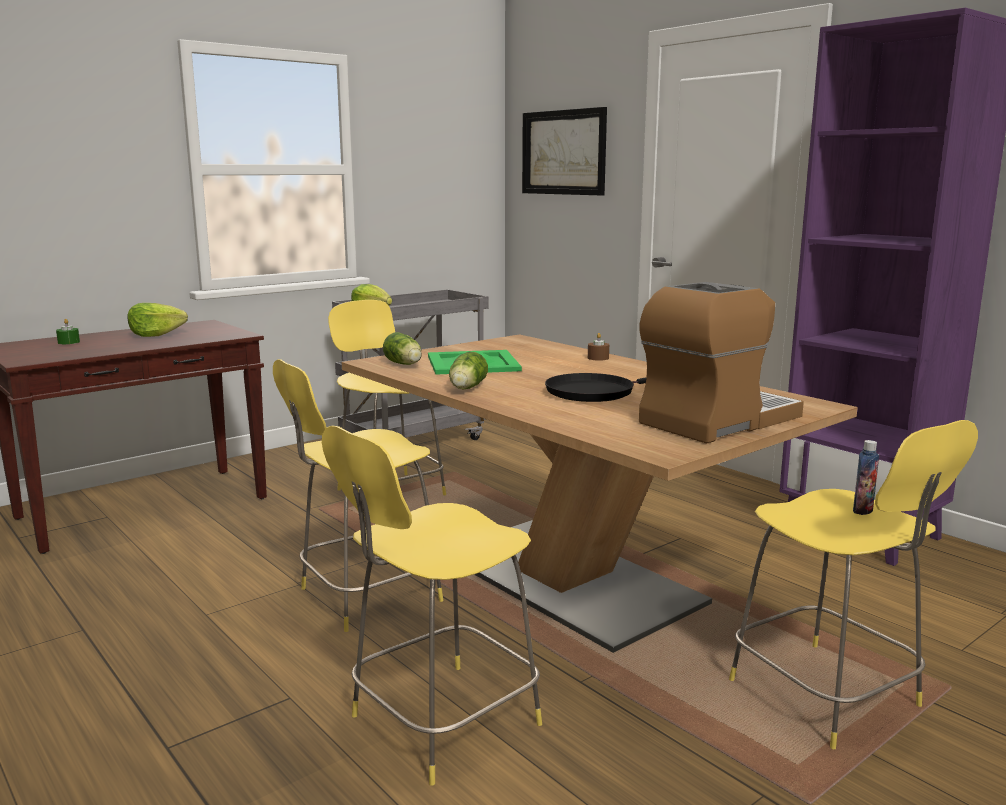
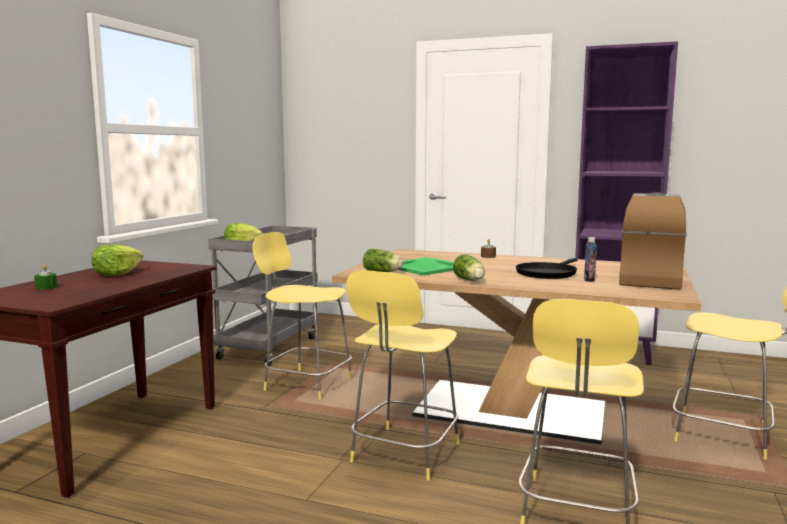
camera: 30 degrees left, 5 degrees down
picture [522,107,607,195] -> none
bottle [853,440,879,515] -> bottle moved to [584,237,597,282]

